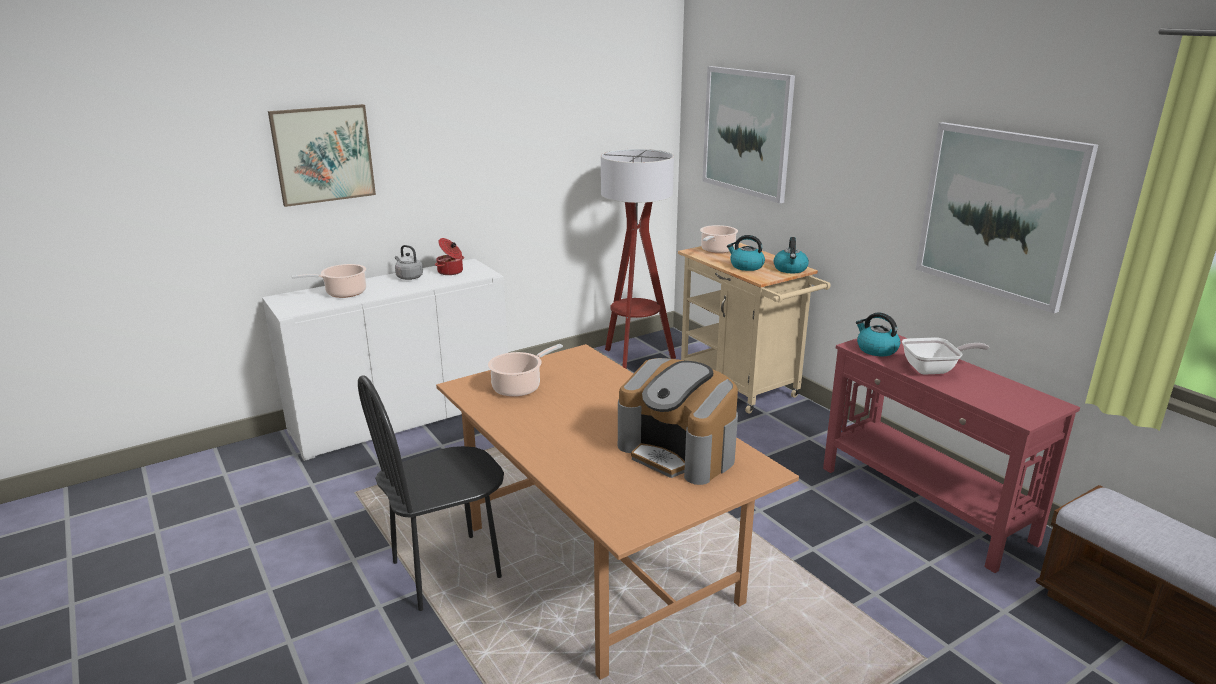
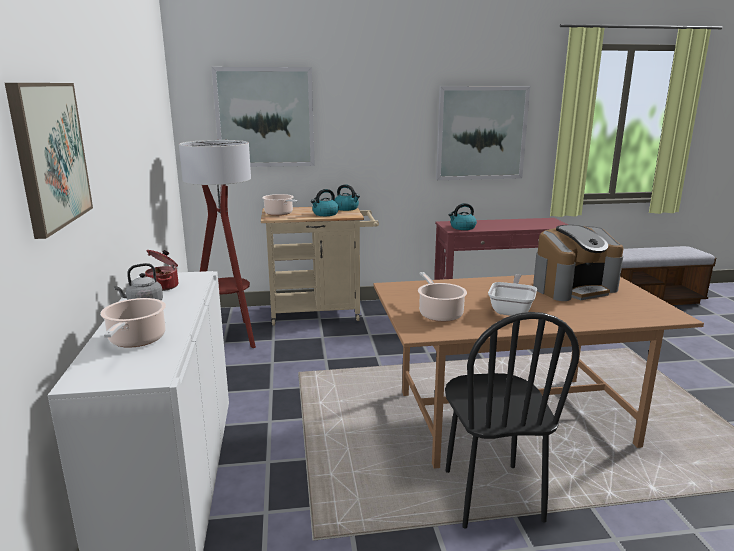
camera: 65 degrees left, 5 degrees down
frying pan [902,337,989,375] -> frying pan moved to [488,274,537,316]

